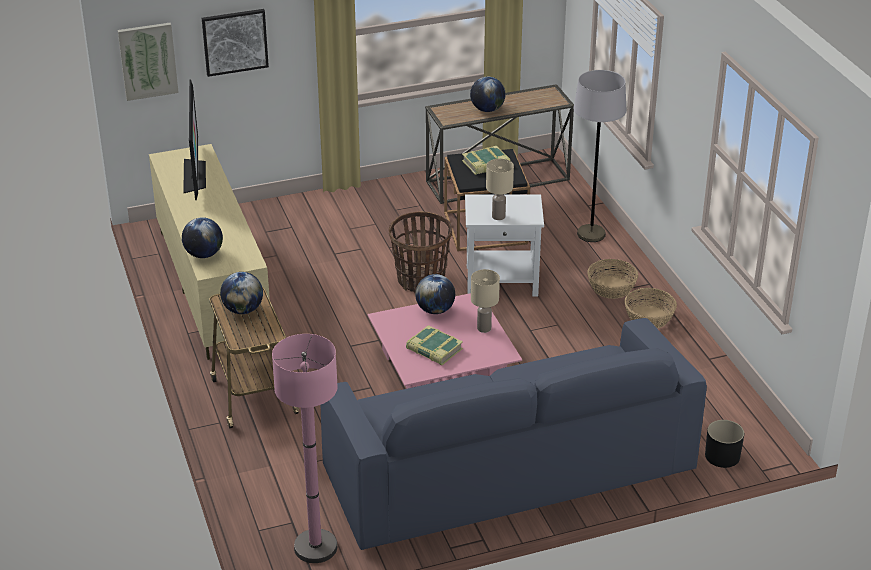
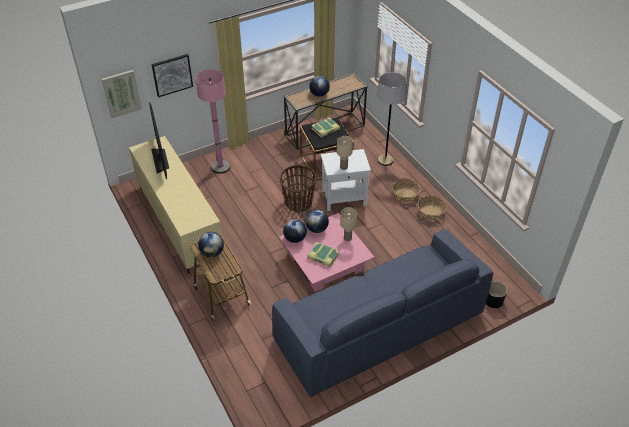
camera: 10 degrees left, 10 degrees up
globe [182,217,223,258] -> globe moved to [283,219,307,243]
pink floor lamp [272,334,338,563] -> pink floor lamp moved to [196,69,230,174]

